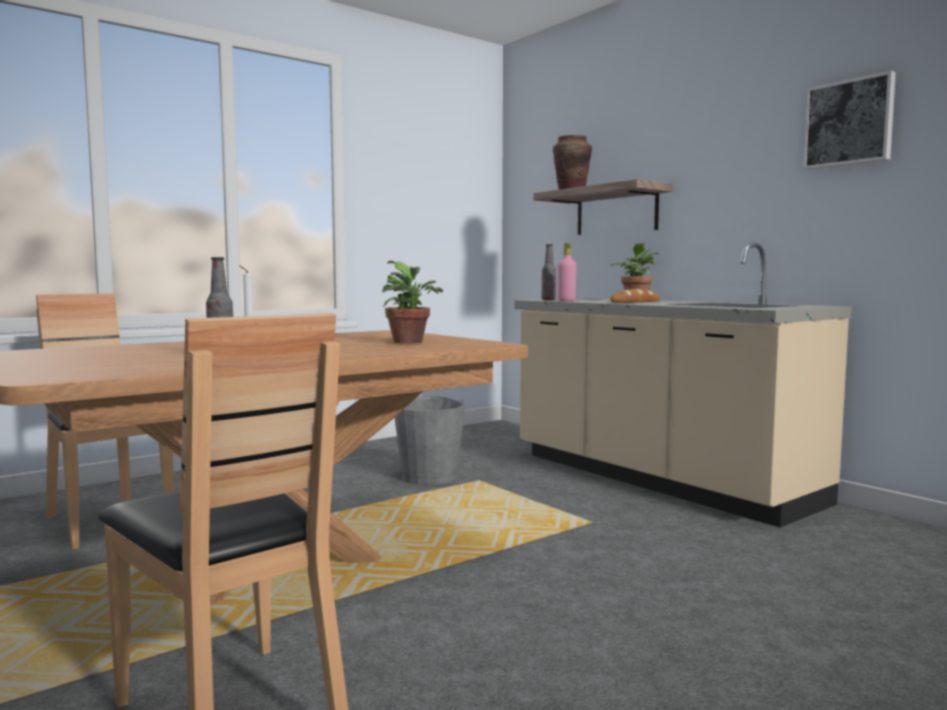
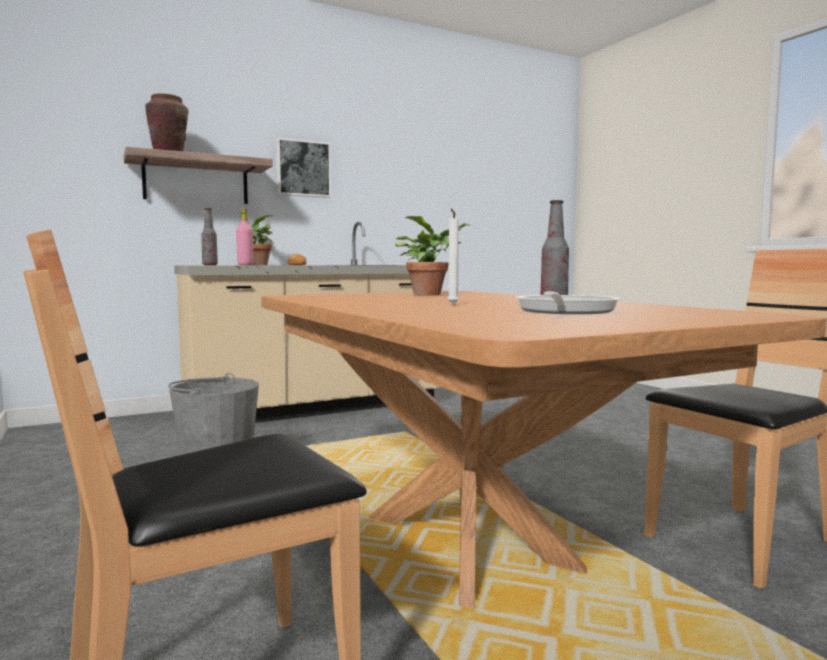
camera: 80 degrees left, 0 degrees up
picture [803,71,896,170] -> picture moved to [276,138,331,198]
none -> frying pan [515,291,621,314]

